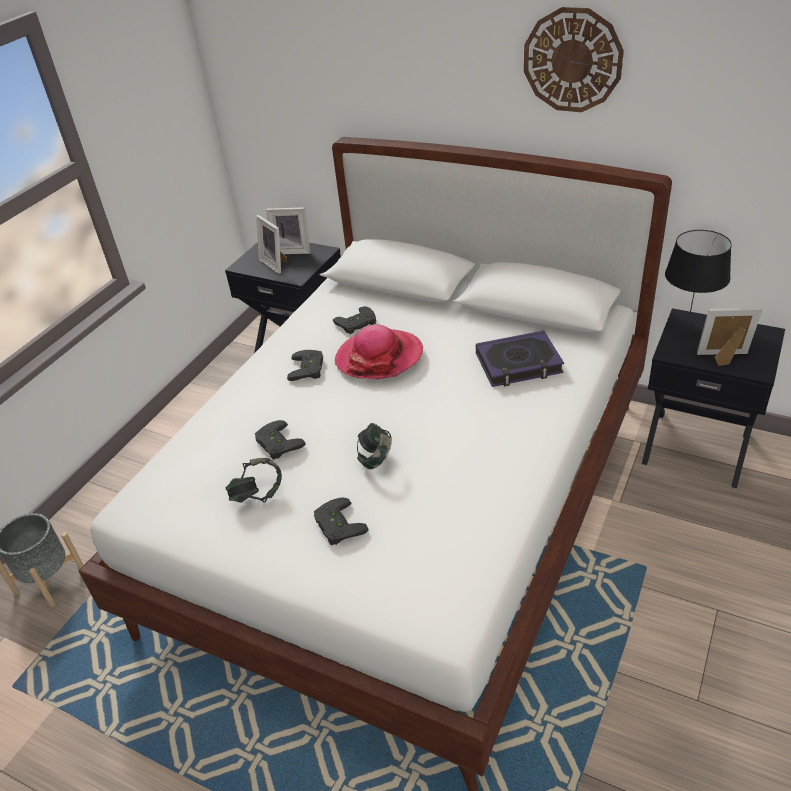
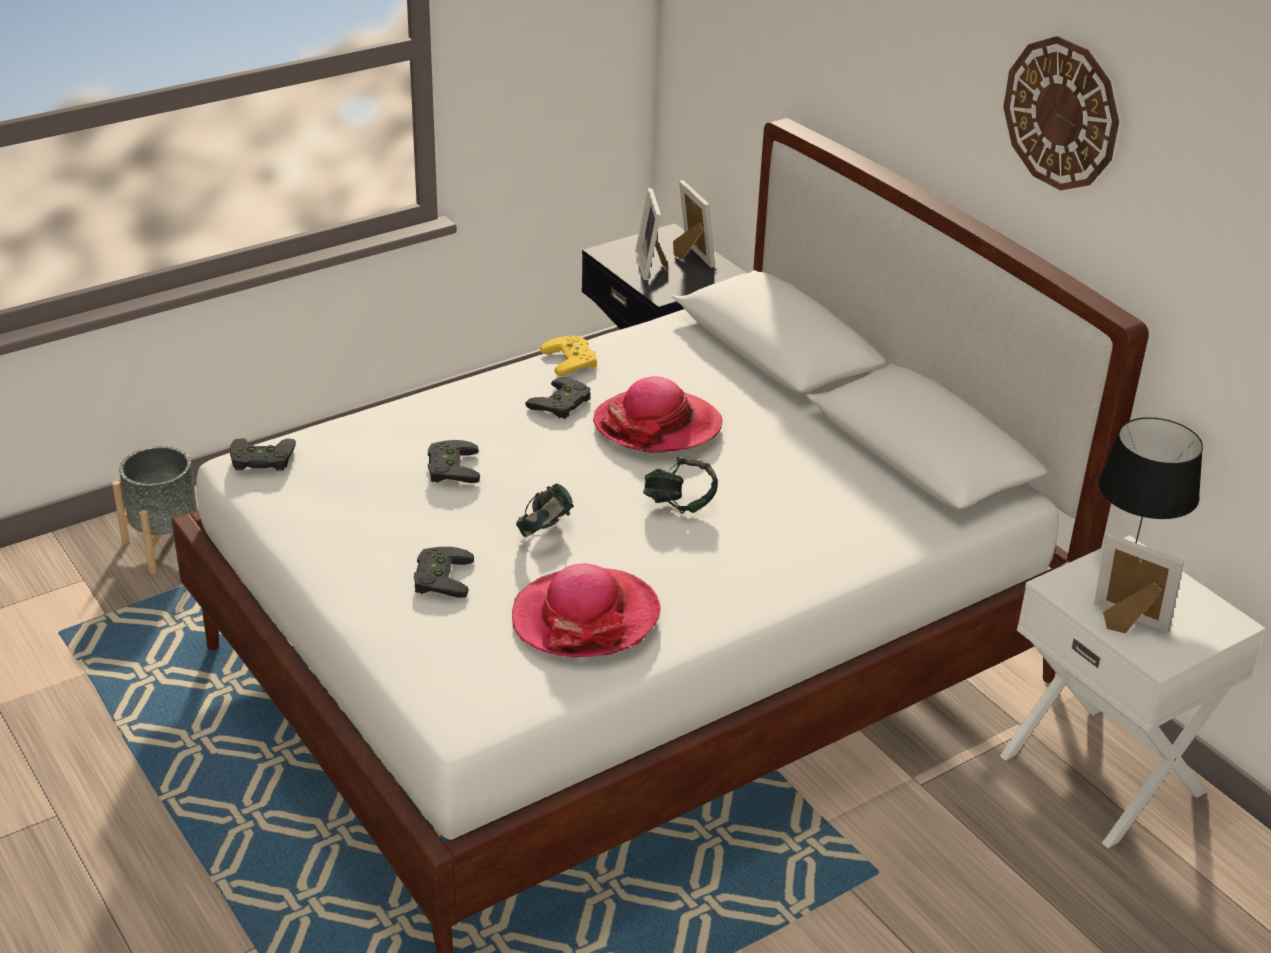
camera: 25 degrees right, 5 degrees down
headphones [226,458,282,503] -> headphones moved to [643,457,718,514]
picture frame [266,207,310,254] -> picture frame turned 150 degrees counterclockwise [673,180,715,268]
black game controller [333,306,376,334] -> black game controller moved to [230,438,296,471]
book [476,331,564,387] -> none
black nightstand [642,308,785,488] -> white nightstand [1000,535,1266,848]
none -> hat [512,563,661,658]
none -> yellow game controller [540,335,597,376]

